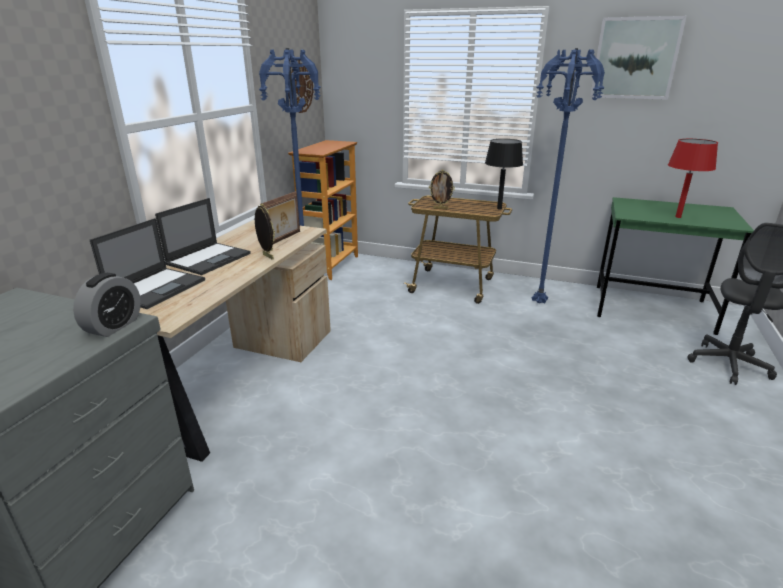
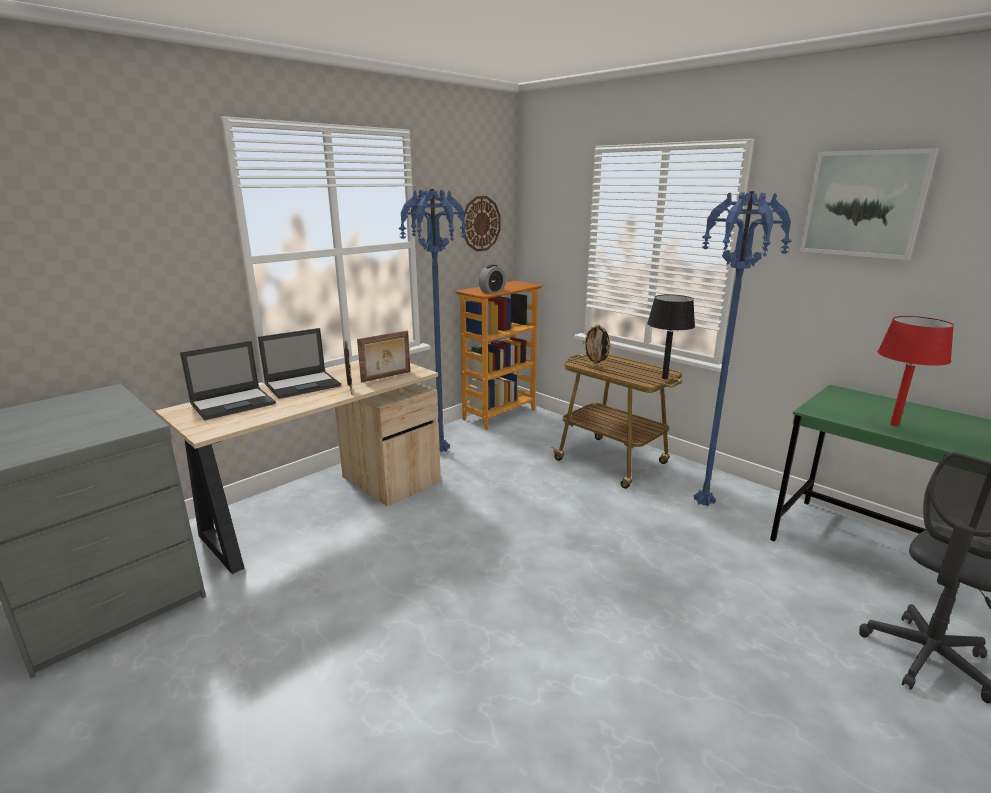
camera: 25 degrees right, 5 degrees down
alarm clock [73,273,141,337] -> alarm clock moved to [479,265,506,293]

